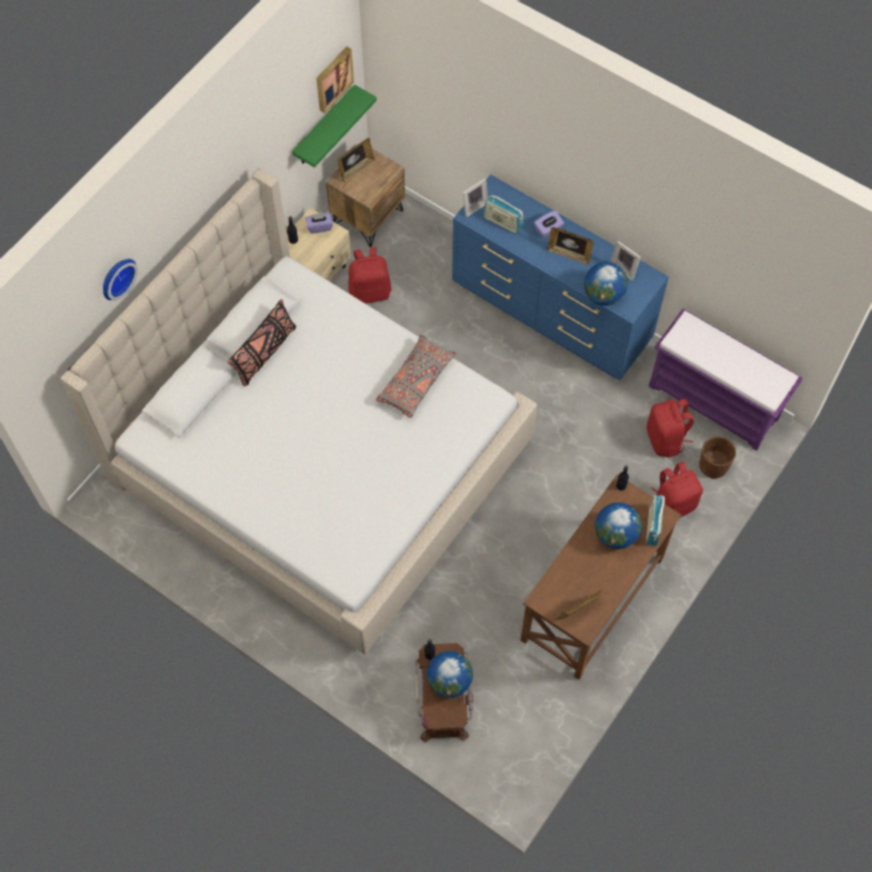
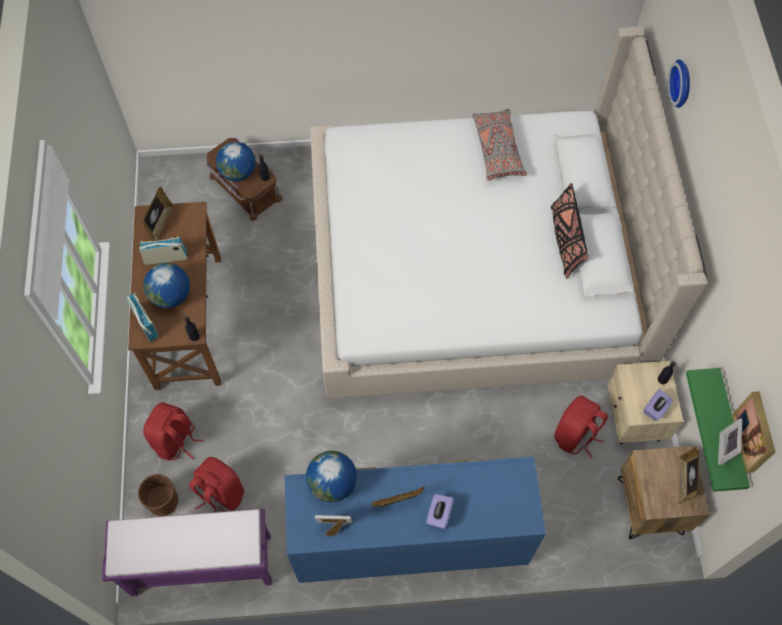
camera: 140 degrees right, 0 degrees up
grey pillow [375,335,457,418] -> grey pillow moved to [473,109,527,181]
picture frame [463,178,488,217] -> picture frame moved to [718,418,742,465]
radio [483,195,523,234] -> radio moved to [139,236,187,265]

